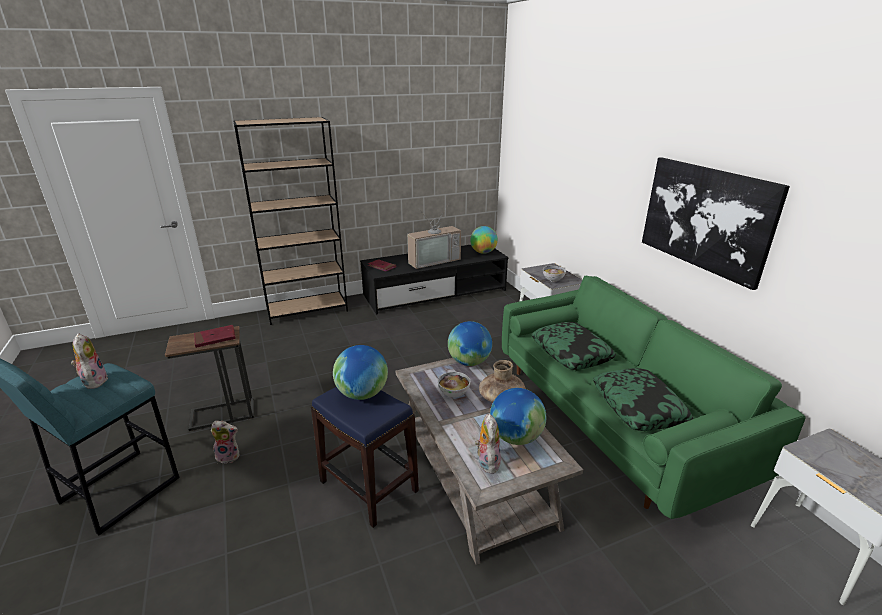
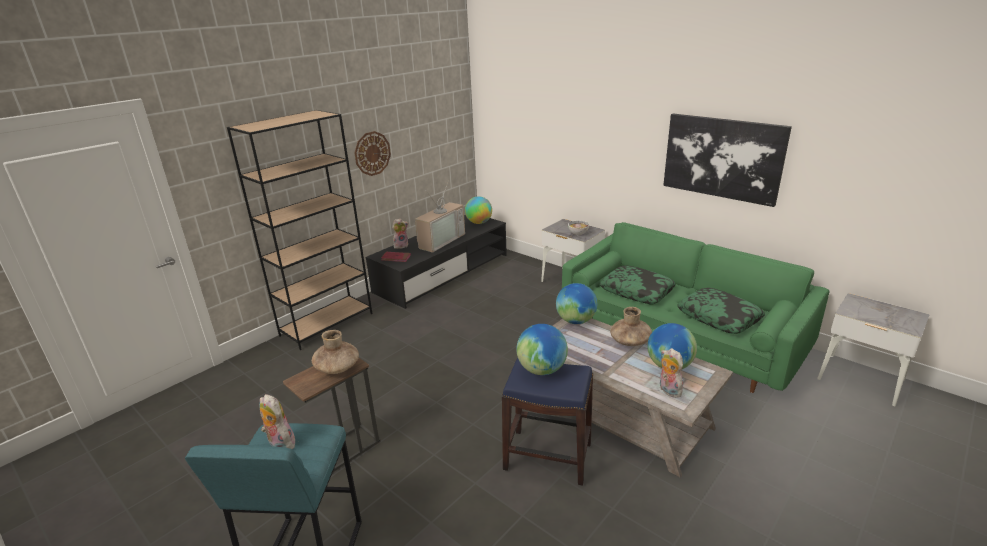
camera: 25 degrees left, 0 degrees up
red book [194,325,236,348] -> brown vase [312,330,359,374]
plush toy [211,421,239,464] -> plush toy moved to [392,218,408,249]
bowl [438,372,470,397] -> none
none -> wall clock [354,131,391,176]

